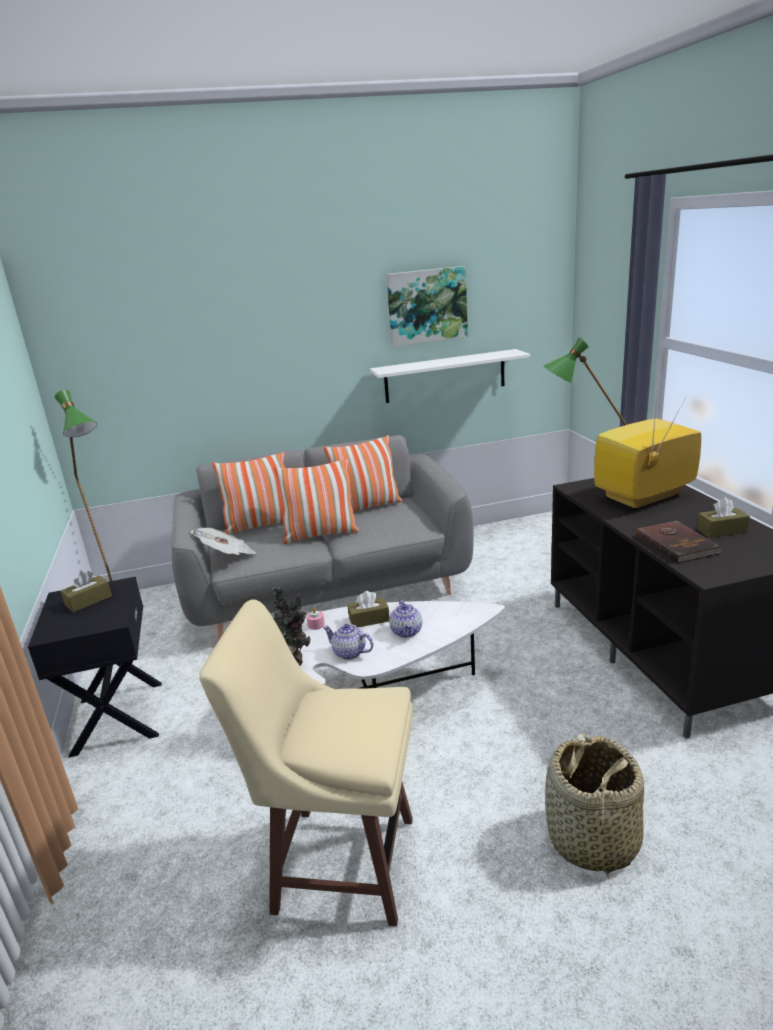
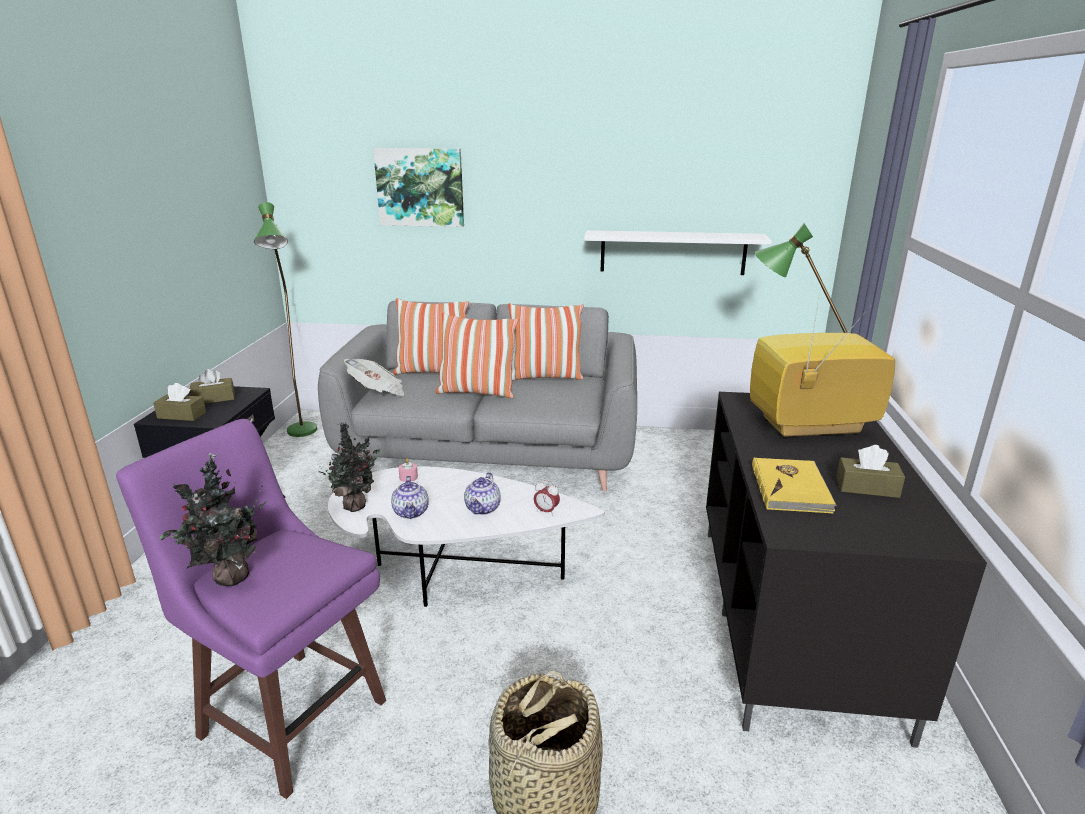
camera: 20 degrees right, 0 degrees up
beige stool [199,599,413,927] -> purple stool [116,419,386,799]
teapot [323,624,374,660] -> teapot turned 150 degrees counterclockwise [391,476,429,519]
brown tissue box [348,591,390,627] -> brown tissue box moved to [153,383,206,421]
picture [386,266,468,346] -> picture moved to [373,148,464,227]
brown book [636,521,722,564] -> yellow book [752,458,837,513]
none -> potted plant [160,453,267,586]
none -> alarm clock [534,480,560,516]

